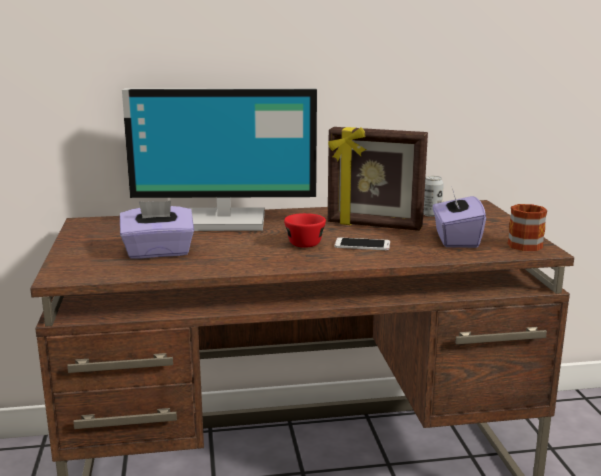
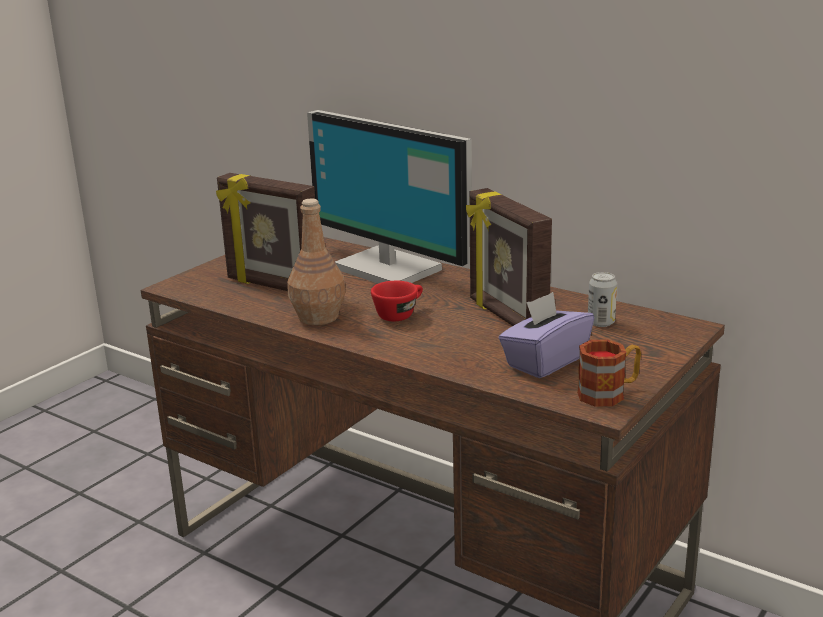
camera: 45 degrees right, 5 degrees up
purple tissue box [120,201,194,259] -> picture frame [216,173,315,291]
phone [334,237,390,250] -> none
none -> brown bottle [287,199,345,325]

